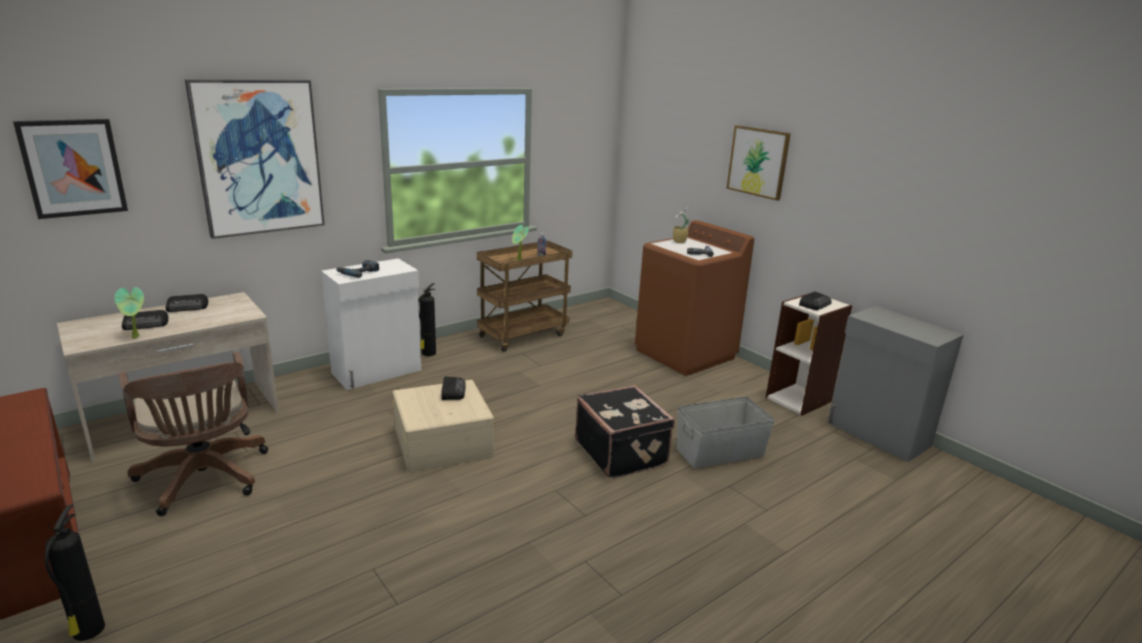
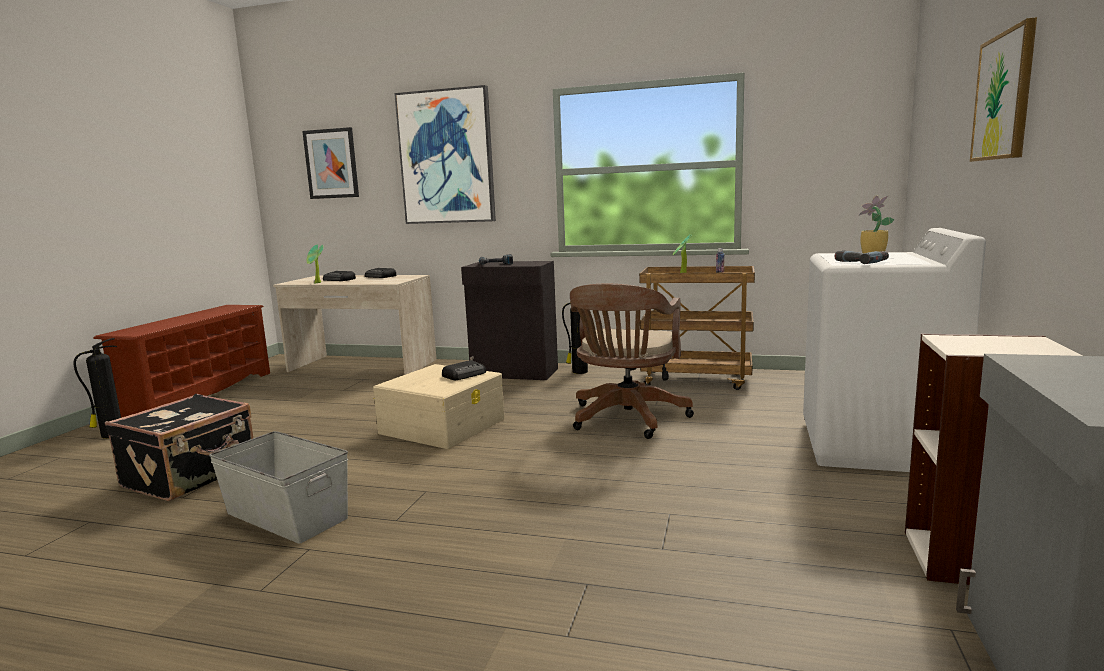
camera: 55 degrees right, 10 degrees down
brown office chair [119,351,268,516] -> brown office chair moved to [570,284,694,439]
white cabinet [321,258,421,390] -> black cabinet [461,261,558,380]
black suitcase [575,385,675,479] -> black suitcase moved to [105,394,253,501]
brown washing machine [635,220,754,376] -> white washing machine [803,228,986,472]
grey storage box [677,396,775,469] -> grey storage box moved to [209,431,348,544]
radio [799,291,831,310] -> none

